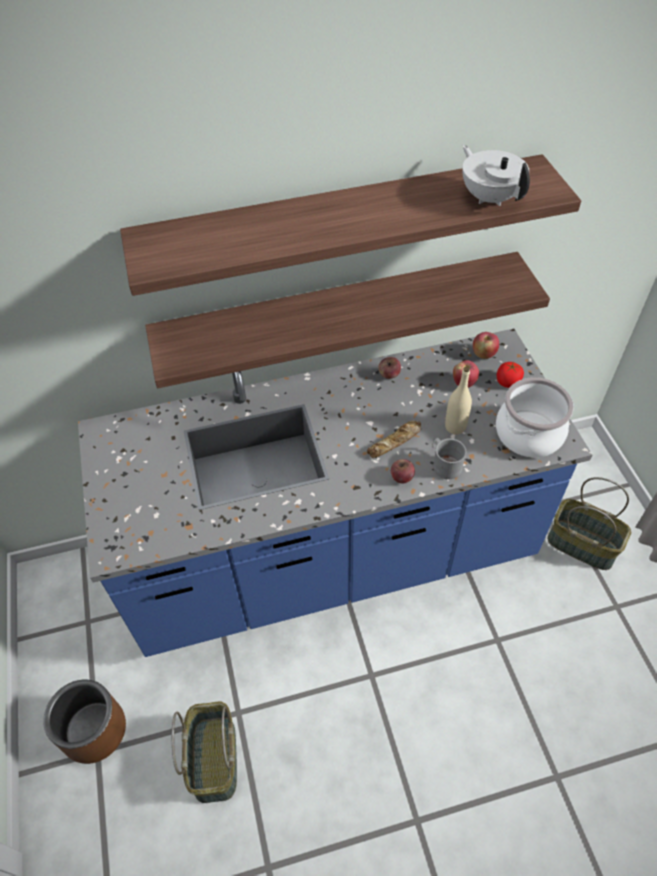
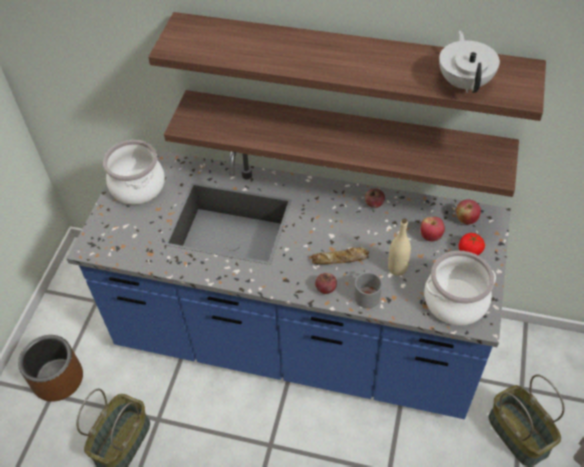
camera: 30 degrees right, 0 degrees up
none -> cooking pot [103,140,165,205]

